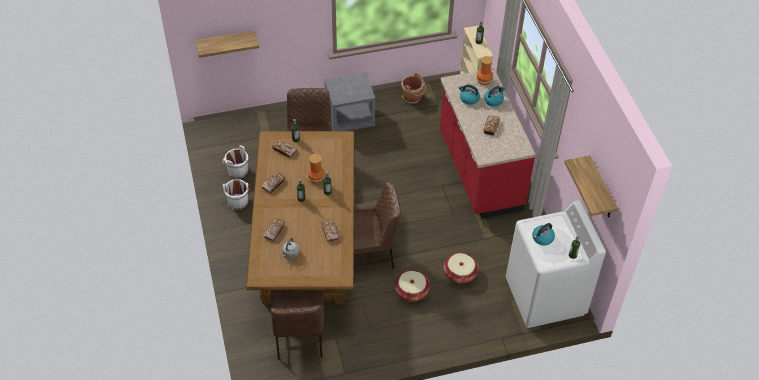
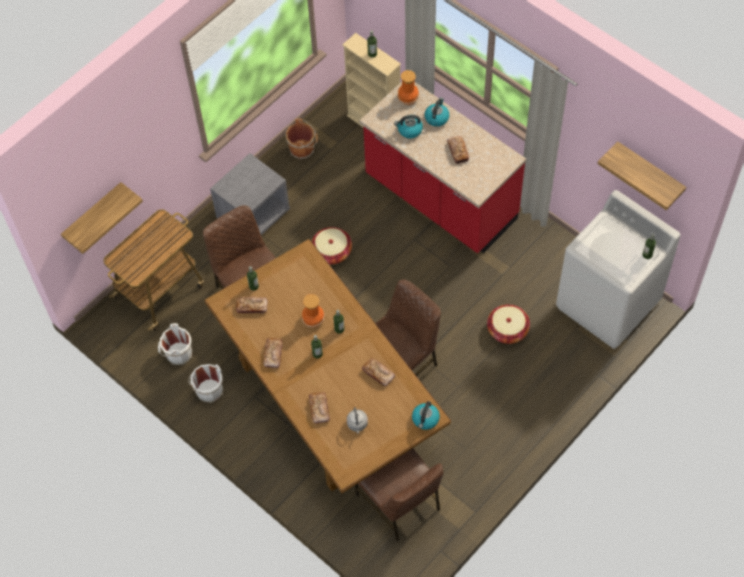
camera: 30 degrees left, 10 degrees up
basket [394,270,430,302] -> basket moved to [311,227,352,264]
kettle [532,223,555,246] -> kettle moved to [412,401,440,430]
none -> cart [103,209,204,331]

